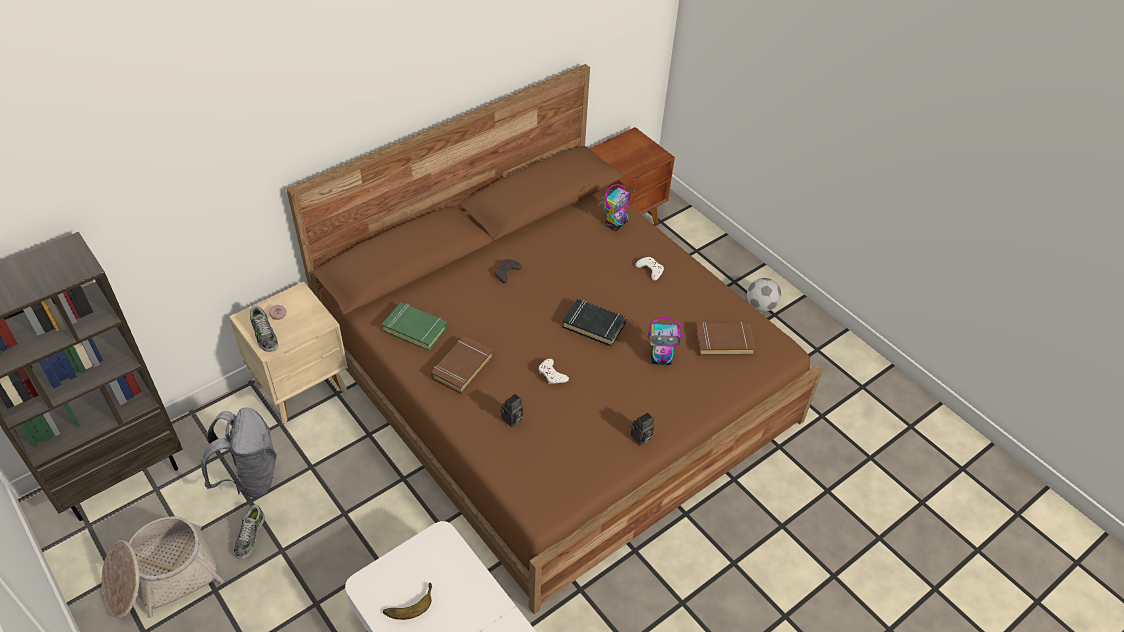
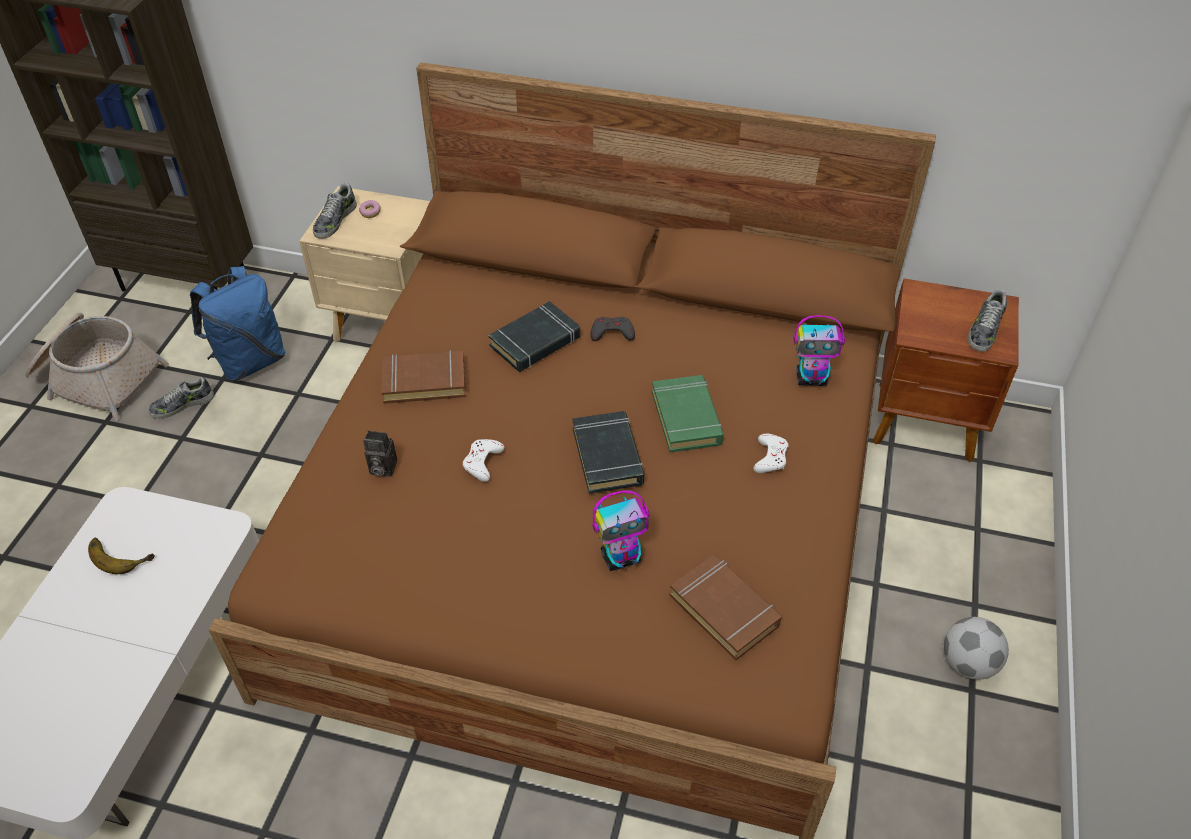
camera: 55 degrees right, 0 degrees up
grey backpack [201,407,277,498] -> blue backpack [190,266,286,381]
green book [382,302,447,351] -> green book moved to [652,375,724,453]
camera [631,412,654,445] -> none
toy robot [648,318,683,365] -> toy robot turned 75 degrees counterclockwise [592,490,649,571]
none -> black book [488,301,580,372]
none -> shoe [968,289,1007,352]

